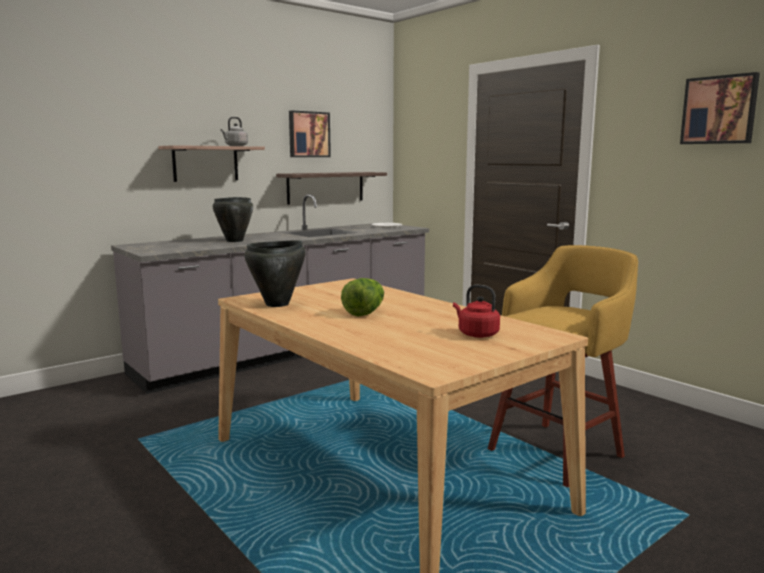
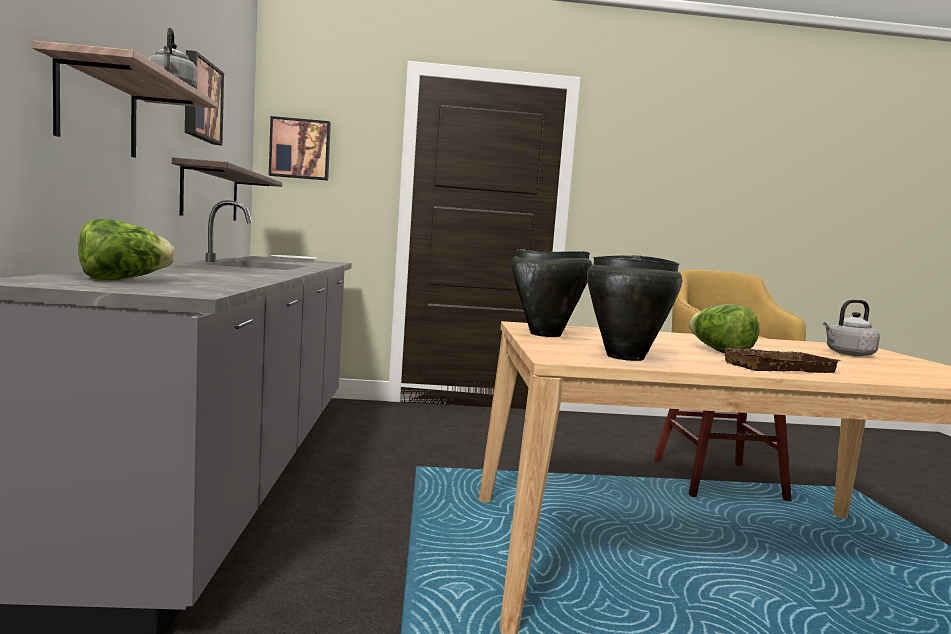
camera: 55 degrees left, 5 degrees down
black cooking pot [213,197,253,242] -> black cooking pot moved to [511,249,593,337]
red kettle [453,285,500,338] -> grey kettle [822,300,880,356]
picture [680,72,760,144] -> picture moved to [269,116,331,181]
none -> lettuce [78,219,175,280]
none -> brown tray [720,347,841,373]

